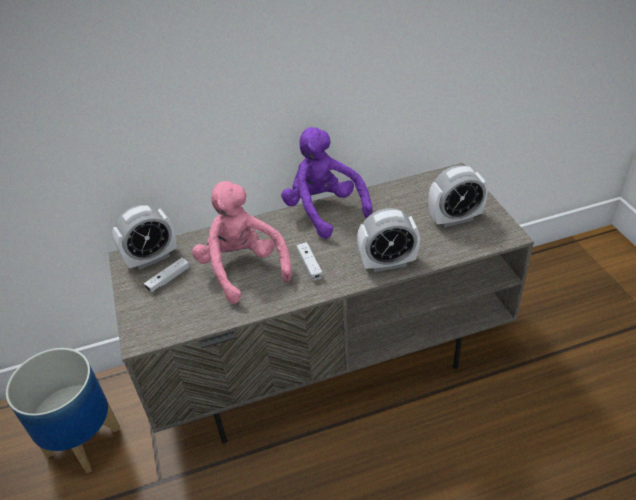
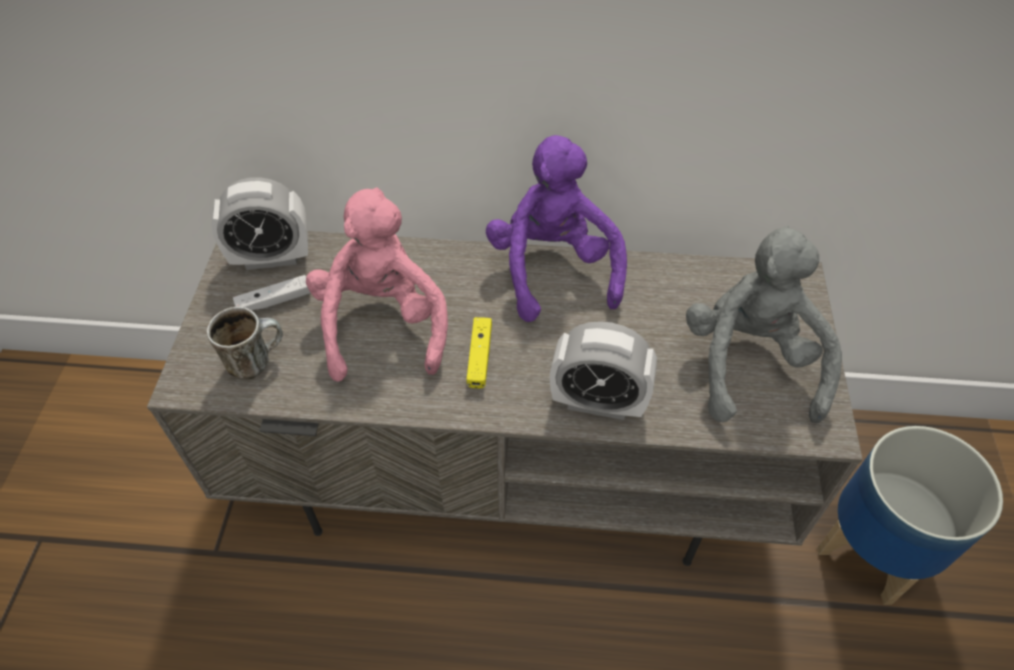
camera: 20 degrees right, 10 degrees up
planter [6,348,120,473] -> planter moved to [817,426,1003,605]
white game controller [297,242,323,281] -> yellow game controller [466,317,492,389]
alarm clock [428,165,488,228] -> grey plush toy [686,225,842,423]
none -> mug [207,307,283,379]

